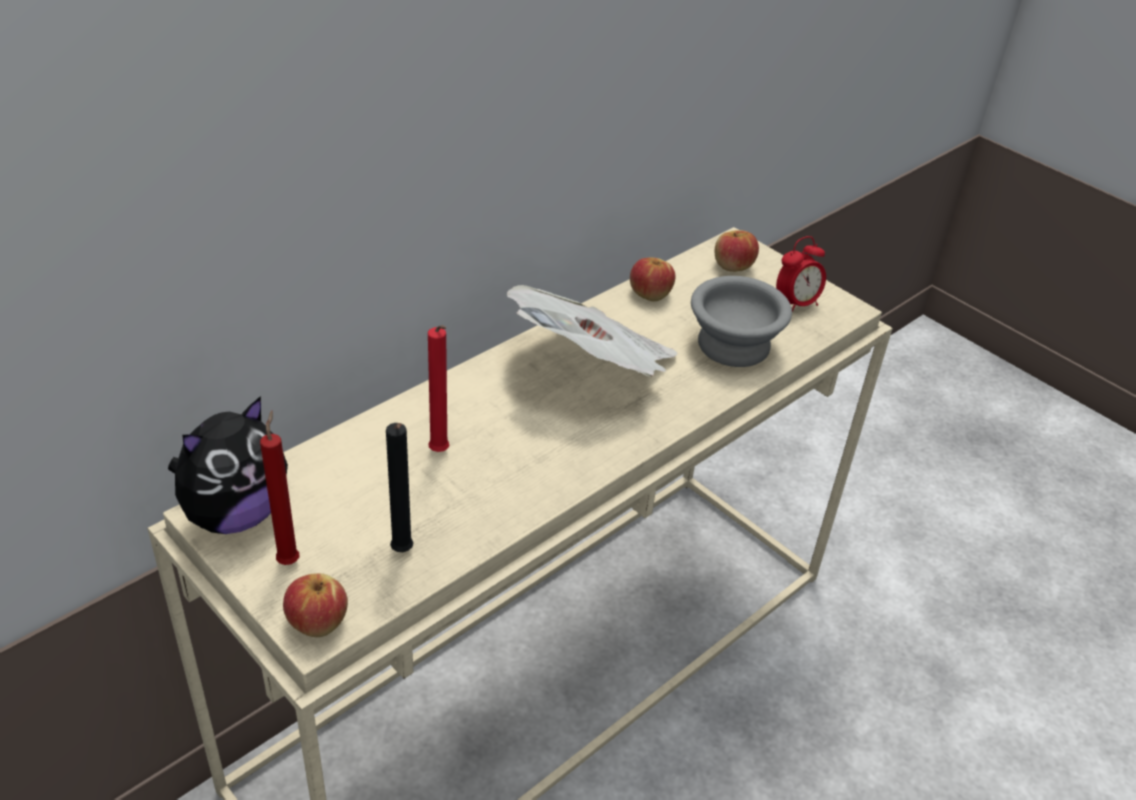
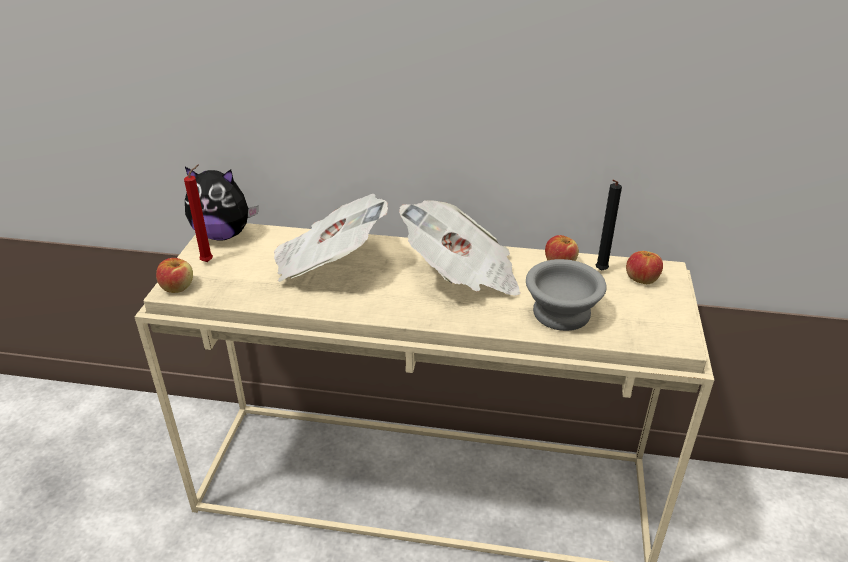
camera: 55 degrees right, 5 degrees down
black candle [386,423,413,552] -> black candle moved to [596,180,622,271]
red candle [428,325,449,452] -> newspaper [274,194,388,282]
alarm clock [776,236,826,311] -> none

